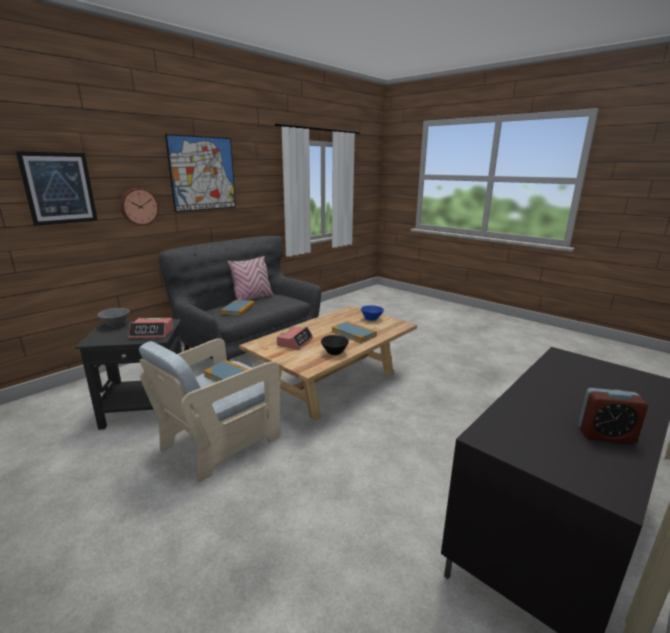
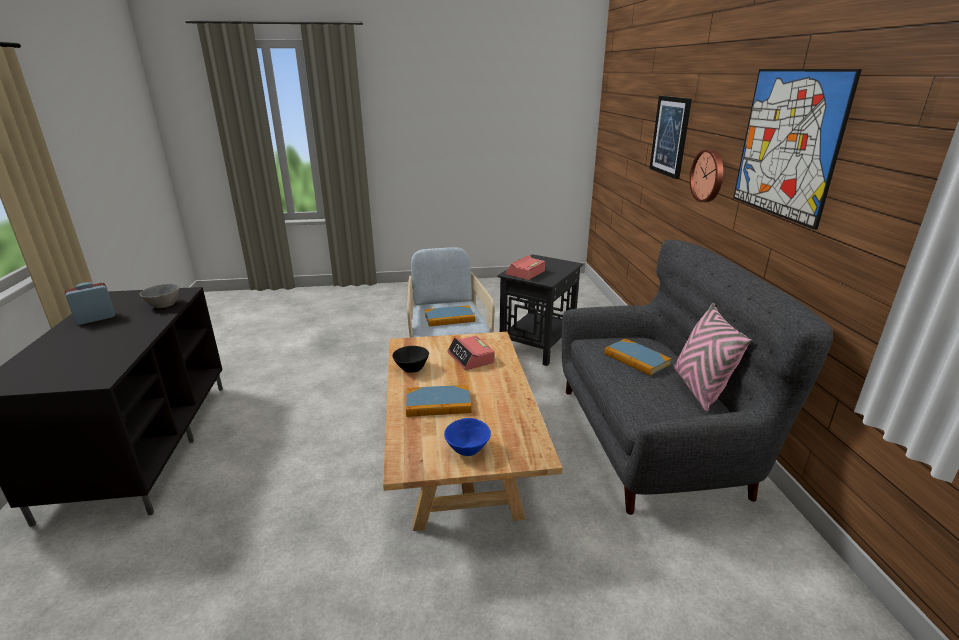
camera: 130 degrees right, 5 degrees up
grey bowl [98,308,129,327] -> grey bowl moved to [140,284,180,308]

